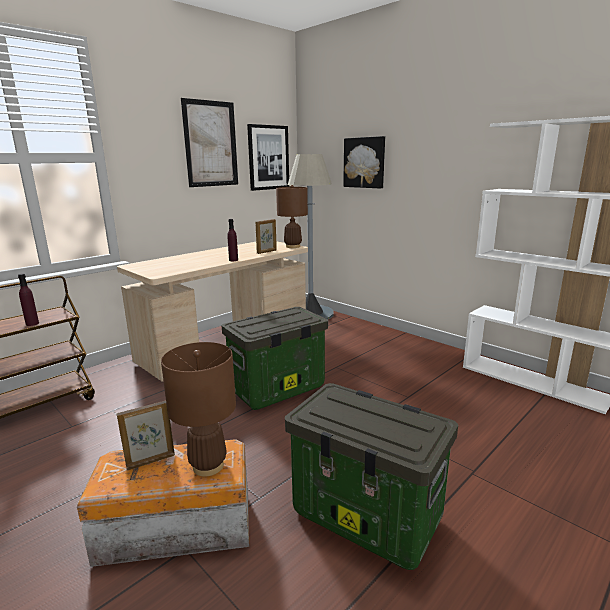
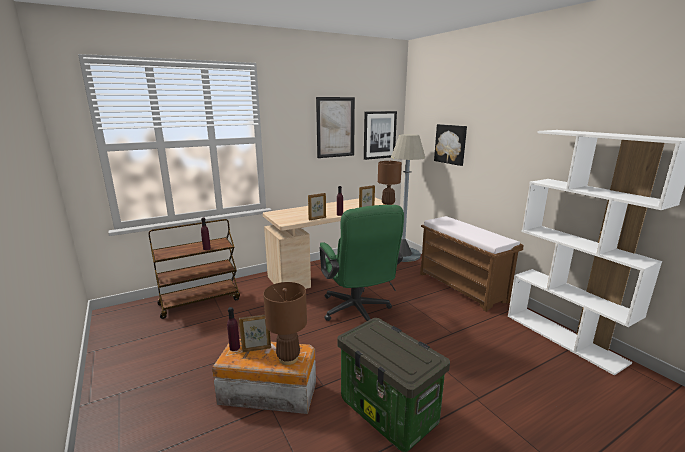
camera: 15 degrees right, 0 degrees up
storage box [222,307,328,410] -> green office chair [319,205,404,321]
none -> purple bottle [227,307,240,351]
none -> picture frame [308,193,326,220]
none -> brown bench [420,216,523,312]

